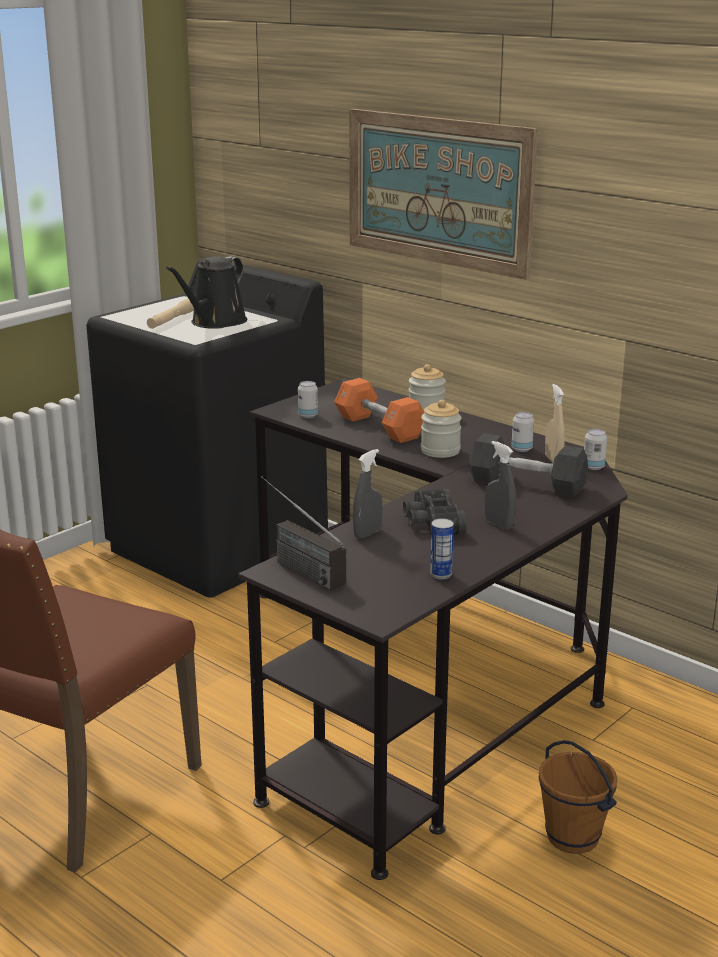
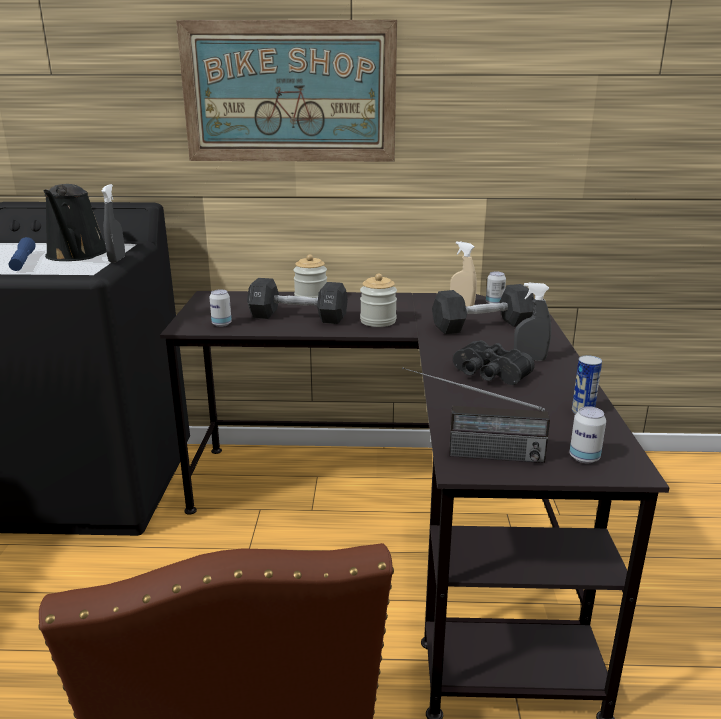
camera: 40 degrees left, 0 degrees up
beige flashlight [147,298,194,329] -> blue flashlight [9,237,36,271]
orange dumbbell [334,378,424,443] -> black dumbbell [247,278,348,324]
grey spray bottle [353,449,383,539] -> grey spray bottle moved to [101,184,125,263]
can [511,412,534,452] -> can moved to [570,406,606,464]
brown bucket [539,740,617,854] -> none

